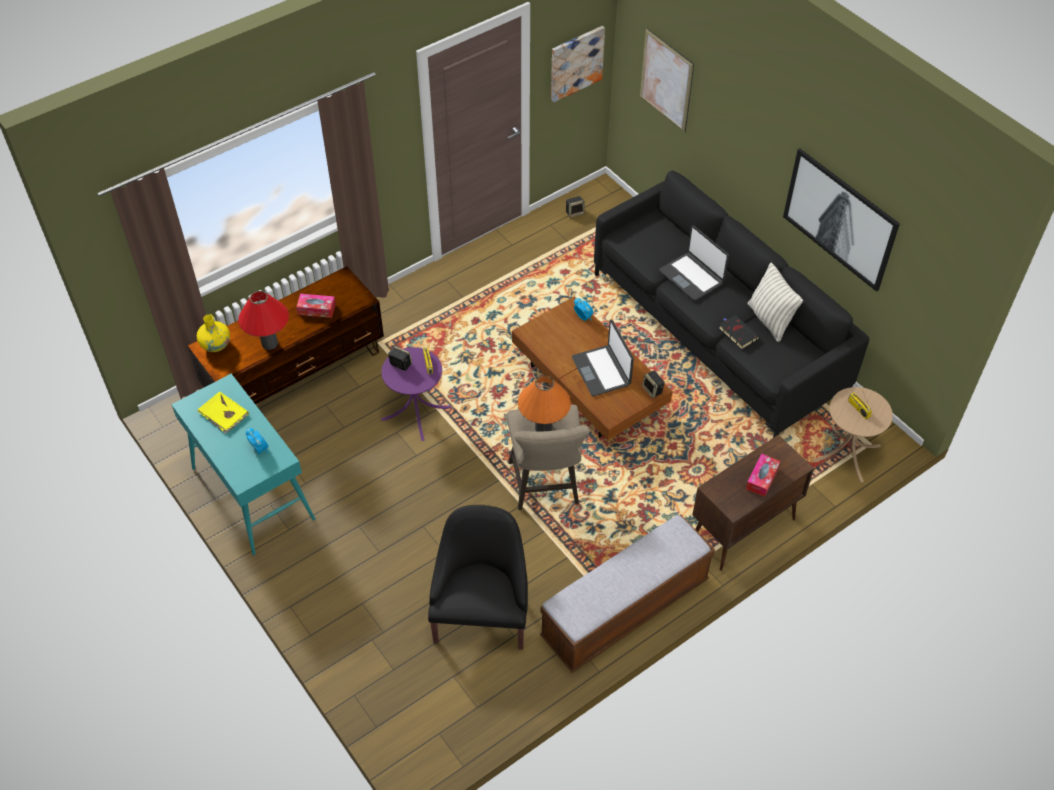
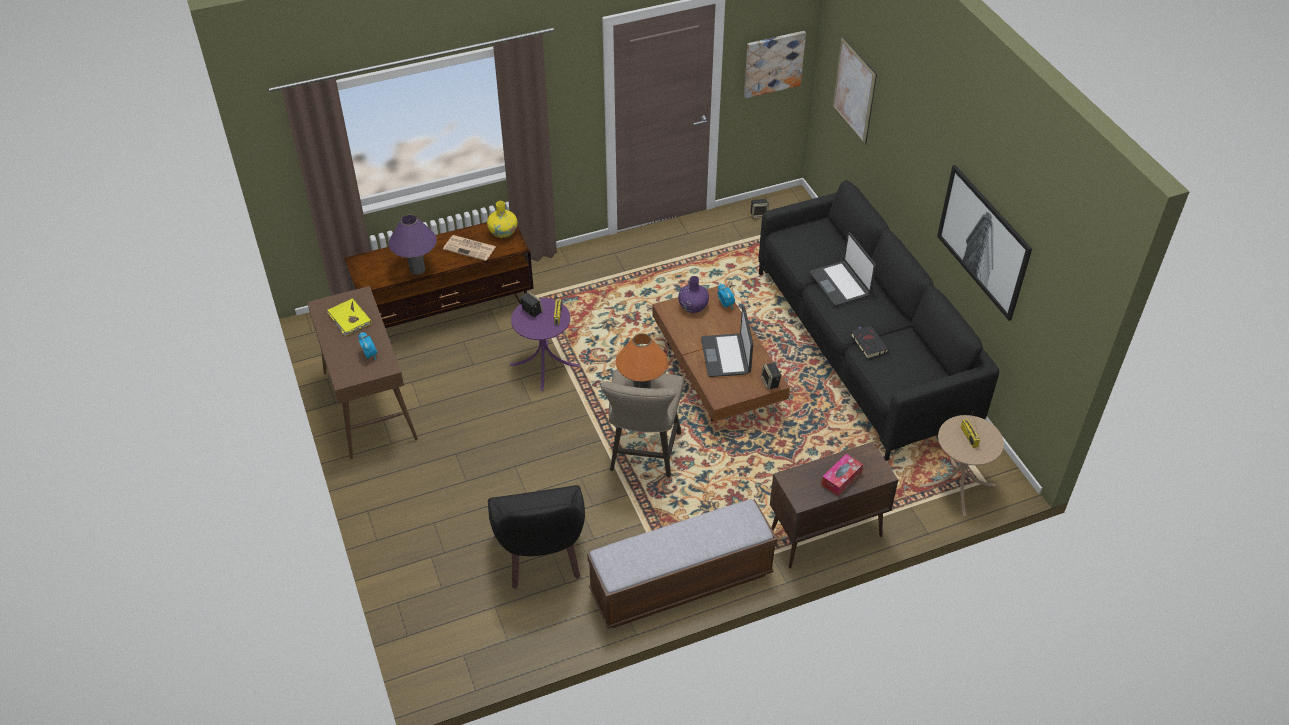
camera: 15 degrees right, 5 degrees down
turquoise console table [171,374,315,555] -> brown console table [307,286,418,459]
yellow vase [197,314,230,352] -> yellow vase moved to [487,201,517,238]
red table lamp [238,291,289,350] -> purple table lamp [389,214,437,275]
tissue box [296,294,336,318] -> newspaper [443,235,496,261]
black armchair [428,505,528,650] -> black armchair turned 150 degrees clockwise [488,485,585,589]
pillow [748,263,803,342] -> none
none -> purple vase [678,276,709,313]

